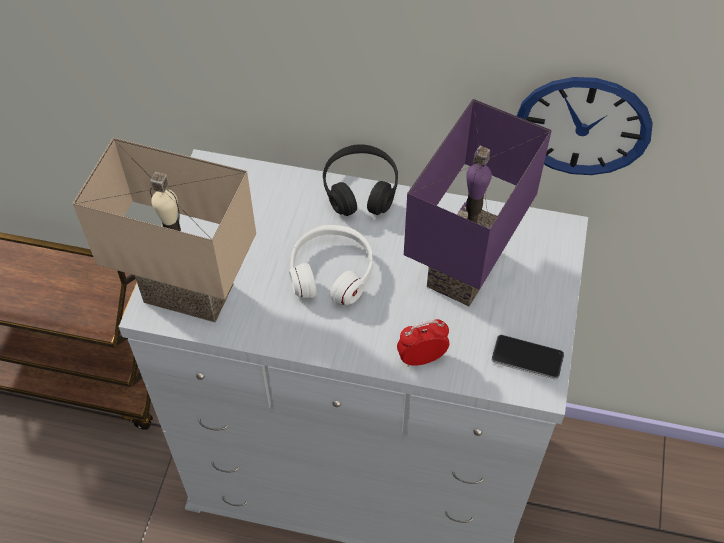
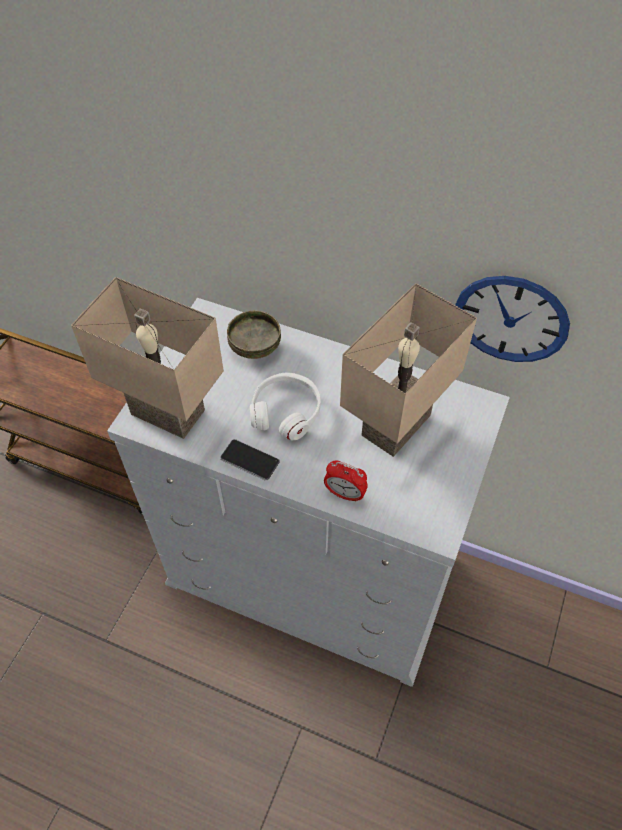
camera: 10 degrees right, 0 degrees up
black headphones [323,144,398,216] -> none
alarm clock [397,319,449,367] -> alarm clock turned 150 degrees counterclockwise [324,460,368,502]
purple table lamp [404,99,552,306] -> beige table lamp [340,283,477,457]
phone [491,335,564,379] -> phone moved to [220,439,280,481]
none -> bowl [227,311,281,359]

